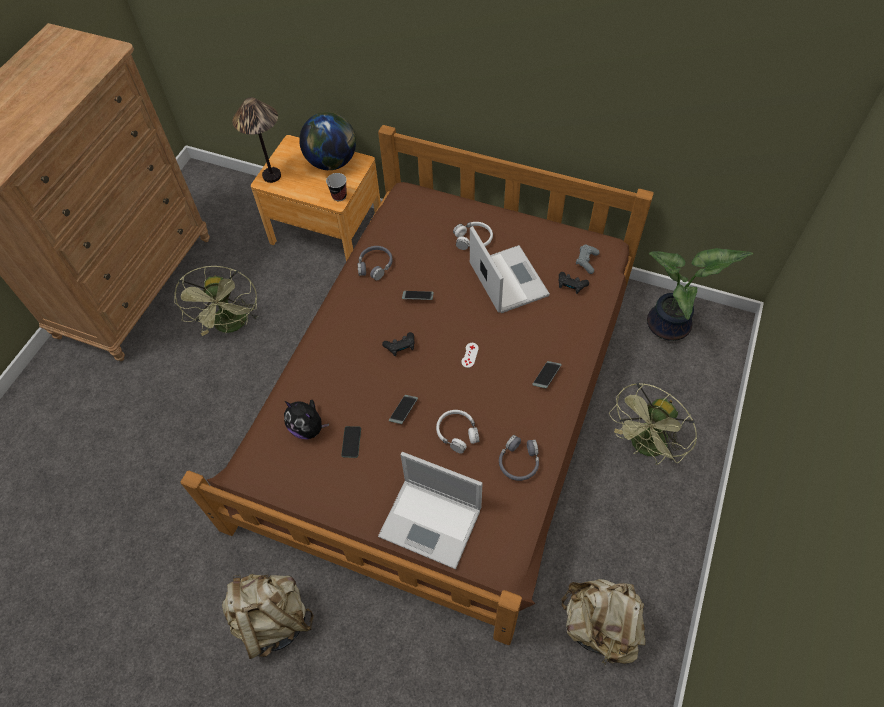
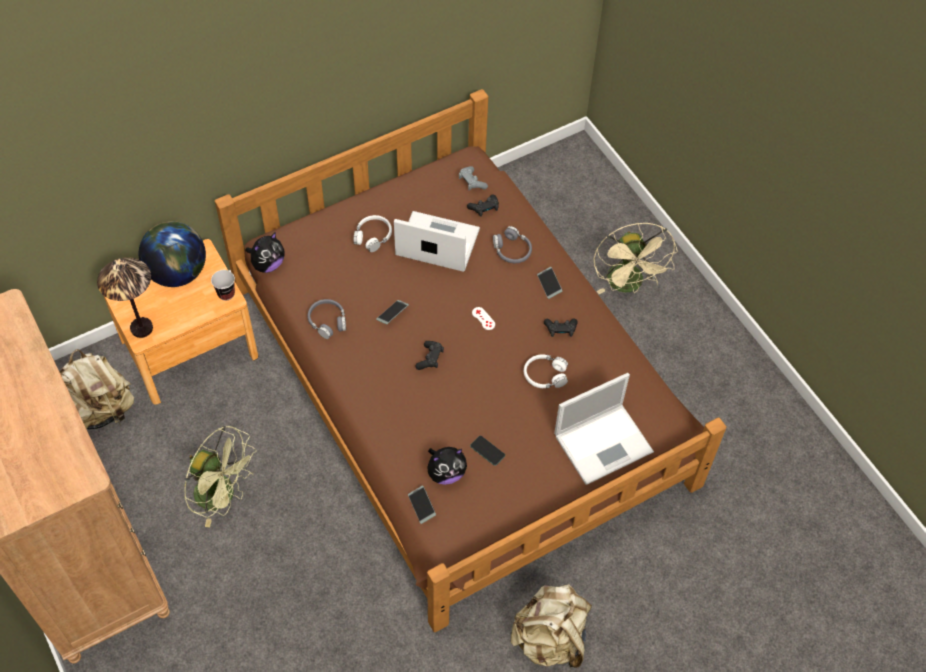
camera: 55 degrees left, 0 degrees up
phone [389,395,418,424] -> phone moved to [408,485,436,524]
grey headphones [499,435,539,481] -> grey headphones moved to [493,226,532,263]
beige backpack [561,579,645,665] -> beige backpack moved to [60,349,134,429]
green fan [609,382,697,465] -> beige fan [594,223,678,294]
potted plant [647,248,753,341] -> none
none -> plush toy [245,232,284,273]
none -> black game controller [544,319,578,337]

